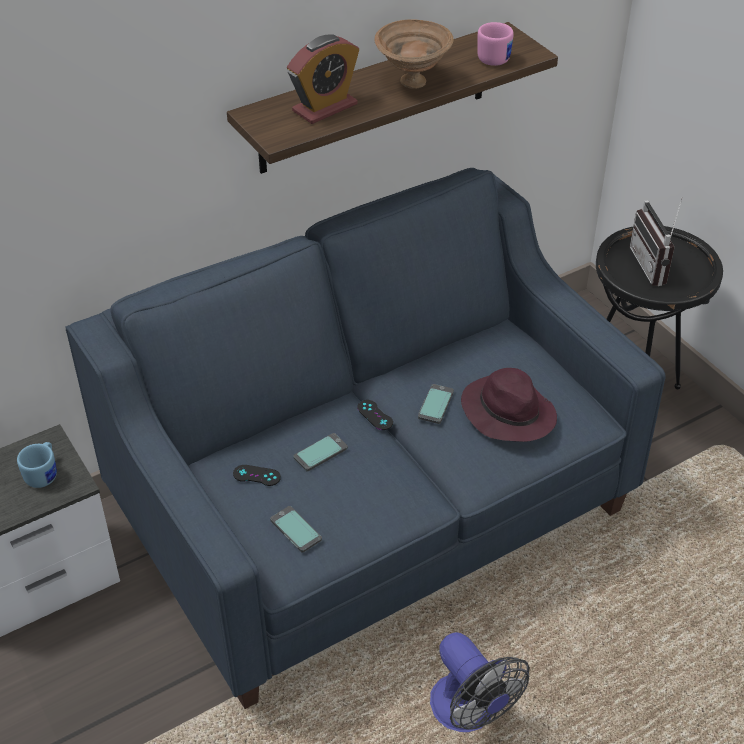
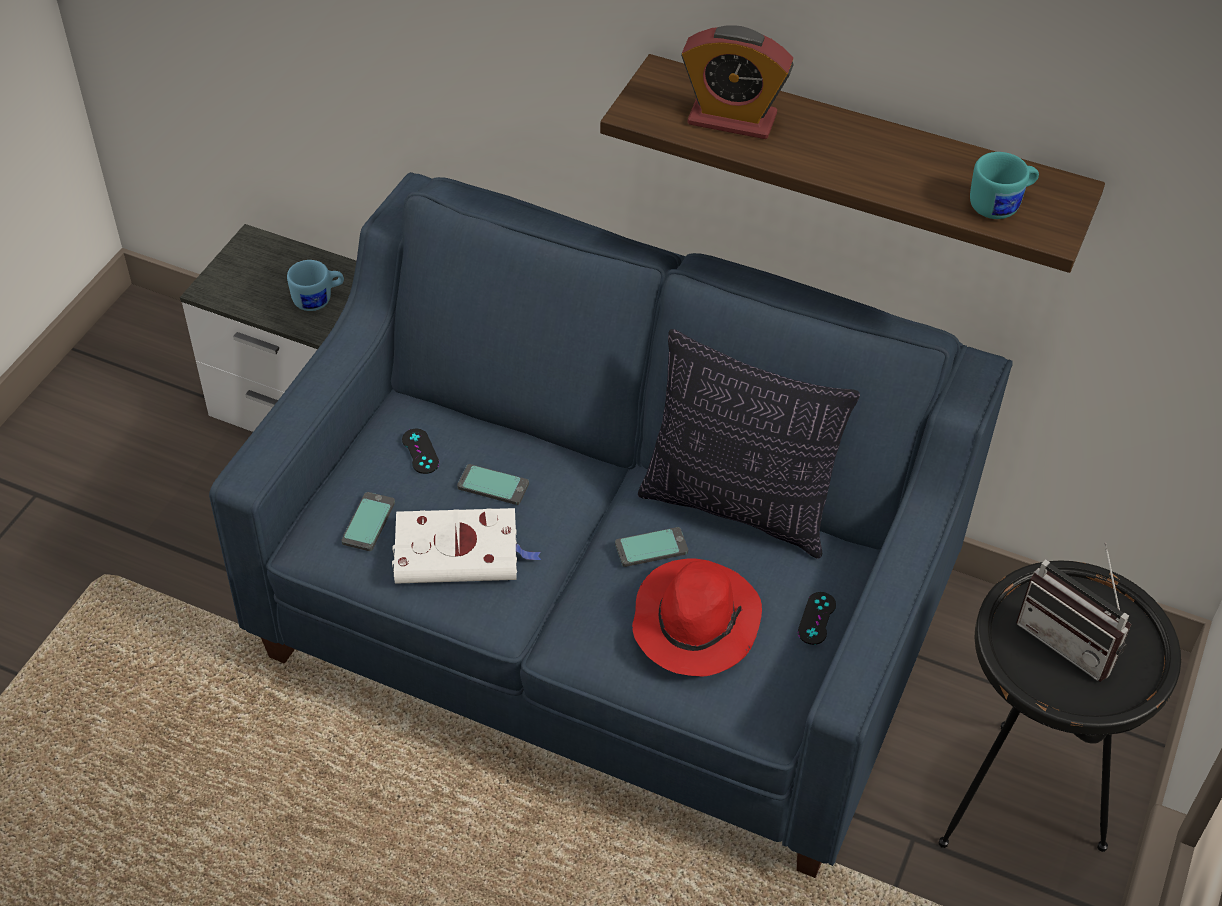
camera: 55 degrees right, 5 degrees up
black game controller [357,400,393,430] -> black game controller moved to [798,592,836,645]
brown bowl [374,19,453,89] -> none
fan [430,632,530,732] -> none
purple hat [461,368,557,442] -> red hat [632,558,762,676]
pink mug [477,22,514,66] -> turquoise mug [970,152,1039,219]
radio [630,198,682,286] -> radio turned 90 degrees counterclockwise [1016,542,1131,682]
none -> white book [392,508,541,584]
none -> pillow [638,329,860,559]

